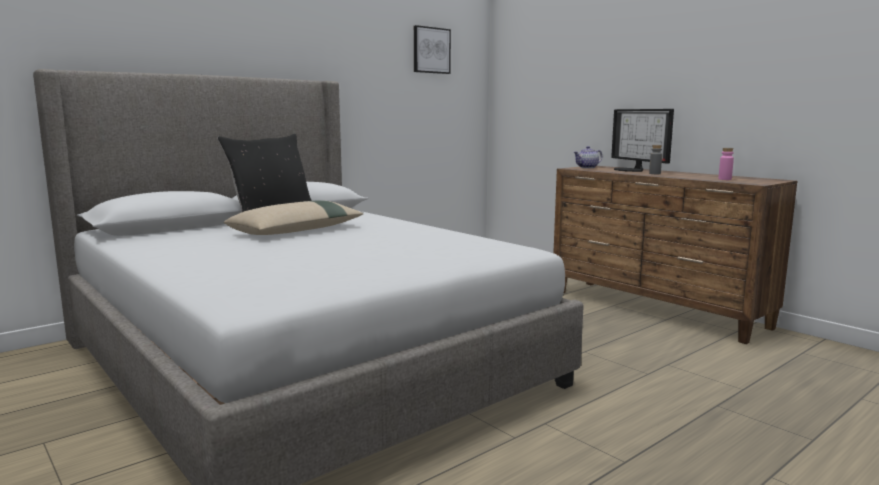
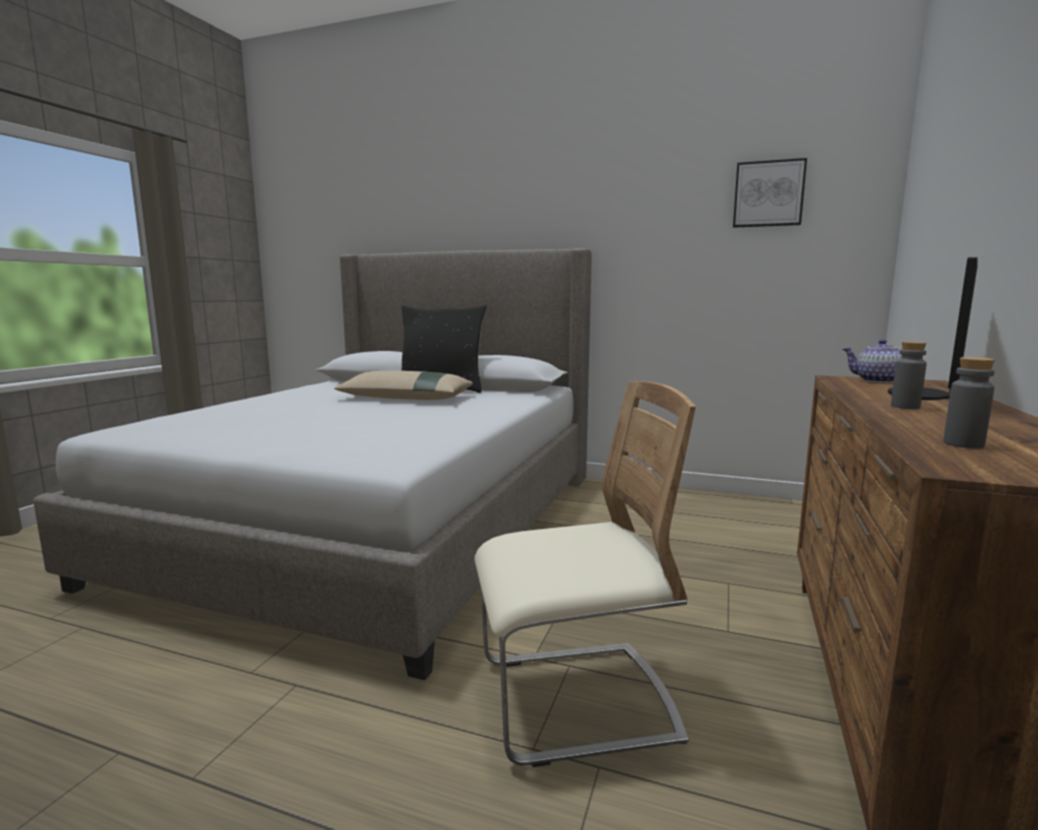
camera: 60 degrees right, 0 degrees up
pink bottle [718,148,734,180] -> grey bottle [943,357,995,448]
none -> beige chair [474,381,696,767]

